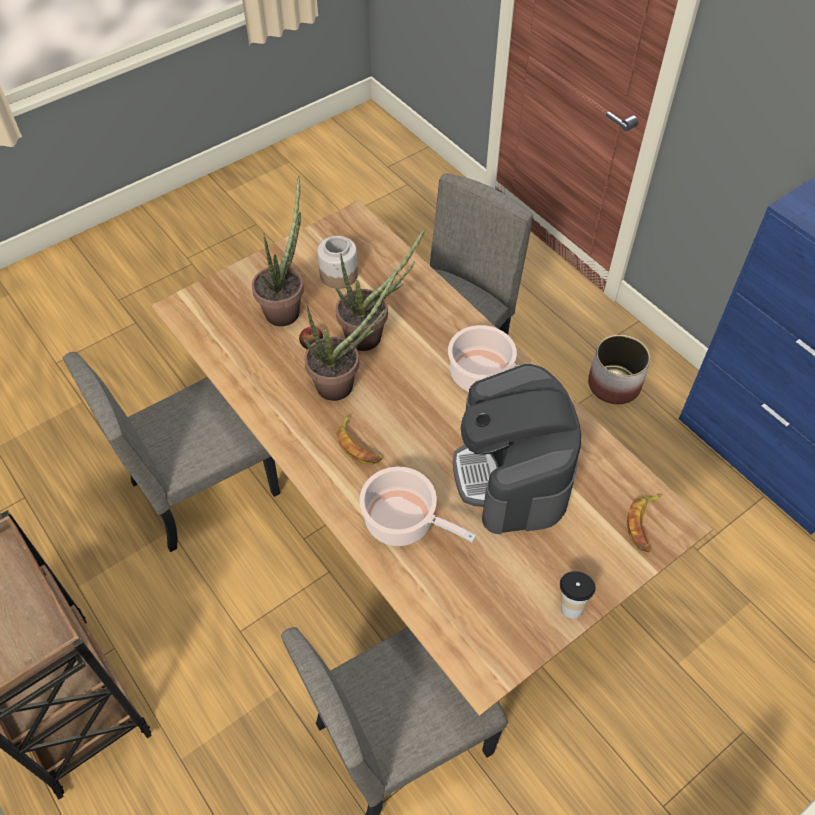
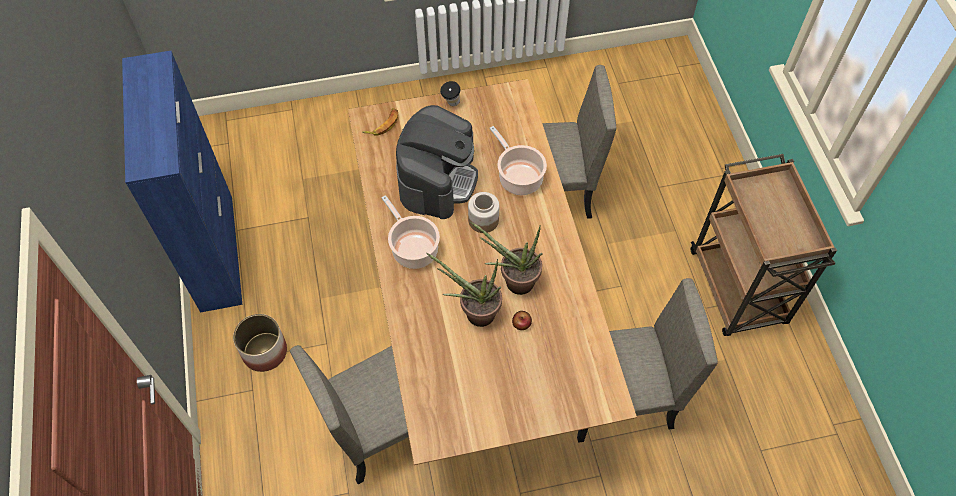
camera: 155 degrees left, 5 degrees up
potted plant [252,175,304,326] -> none
jar [317,236,358,289] -> jar moved to [468,192,499,233]
banana [336,414,382,465] -> none

